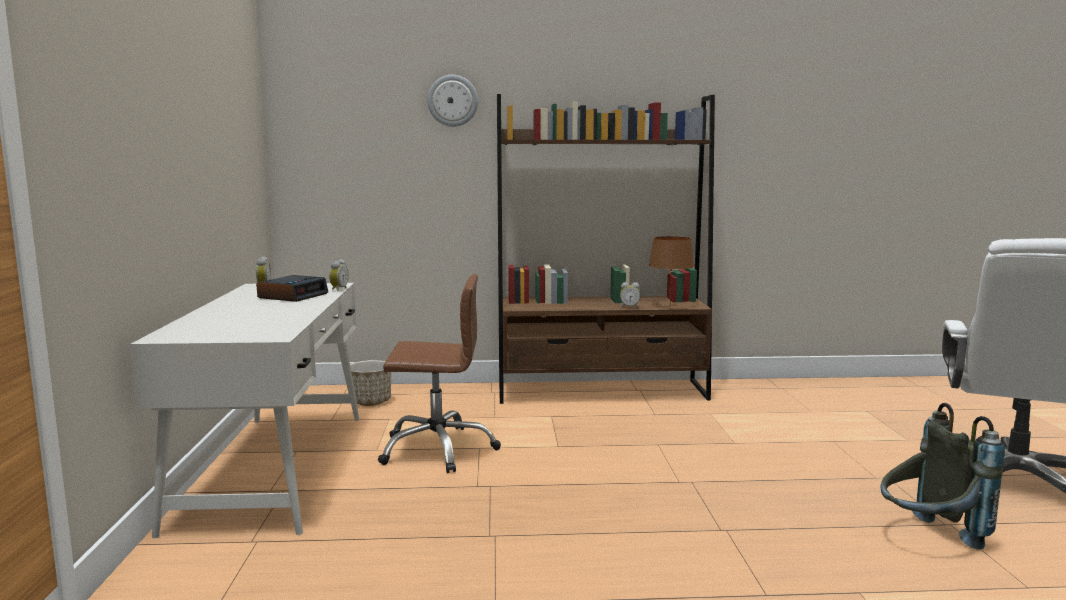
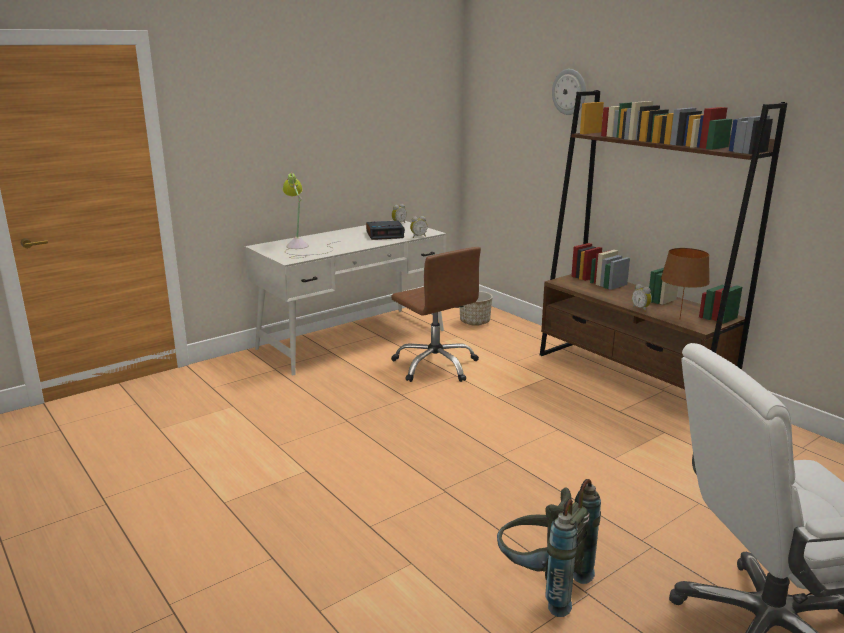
camera: 55 degrees right, 10 degrees up
none -> table lamp [283,172,339,258]

